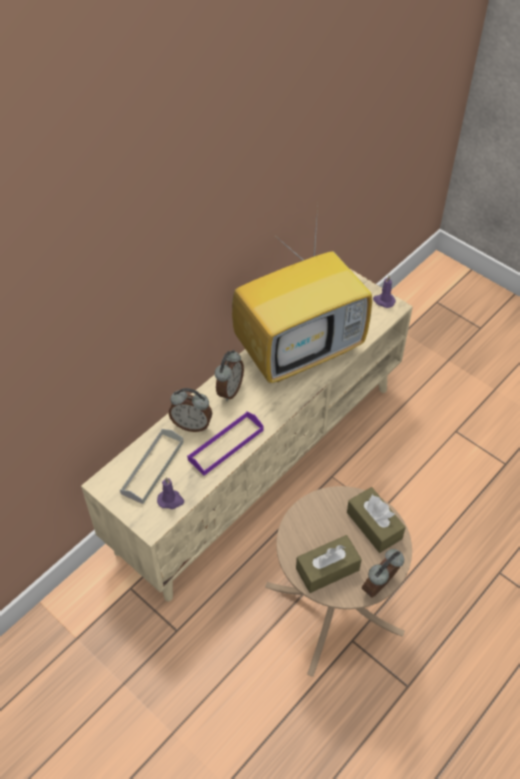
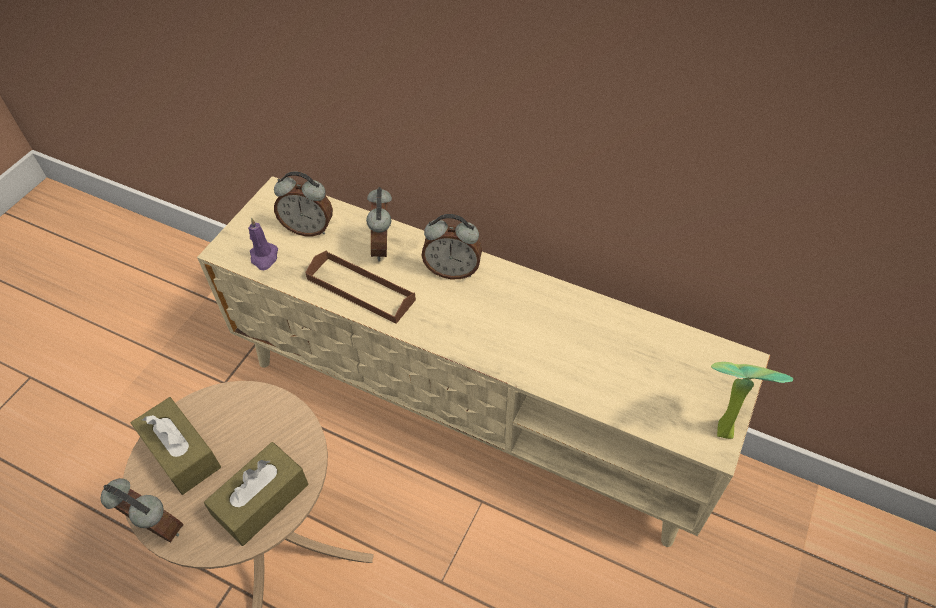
camera: 75 degrees right, 0 degrees up
grey tray [120,429,184,504] -> alarm clock [274,171,333,236]
purple tray [187,411,264,476] -> brown tray [305,251,416,324]
television [232,206,372,383] -> none
purple candle [373,276,396,308] -> potted plant [711,362,793,439]

